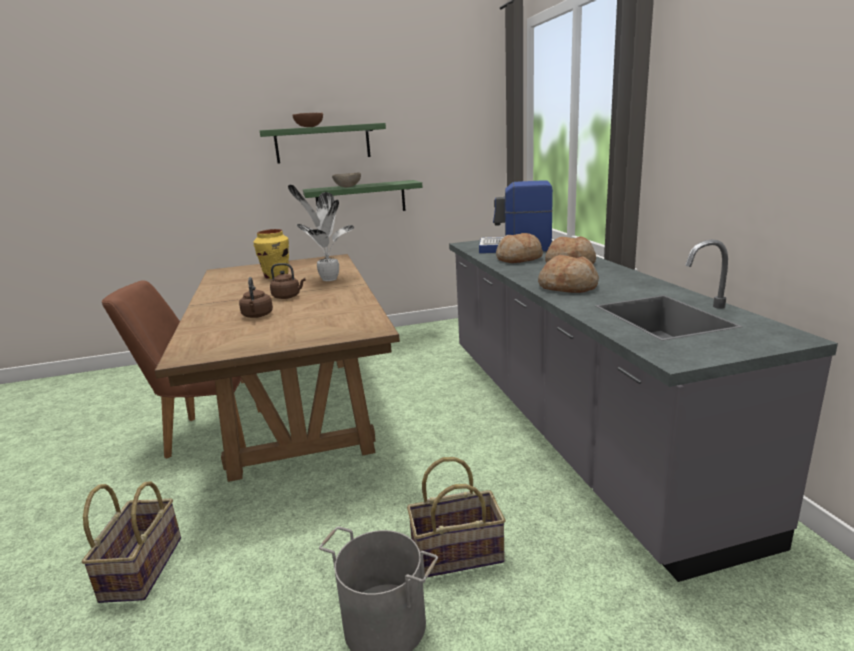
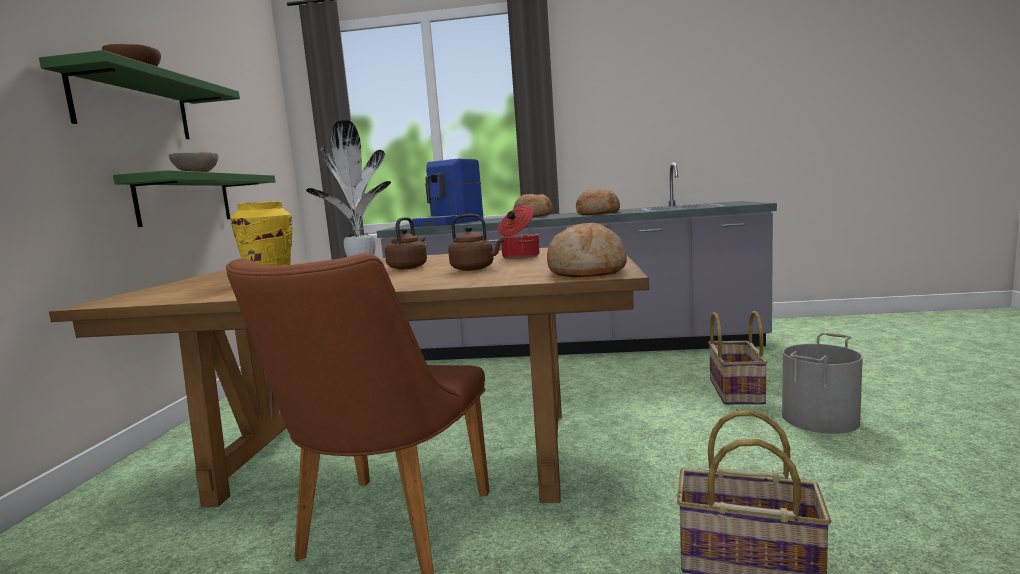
camera: 70 degrees left, 10 degrees down
bread [496,233,543,263] -> bread moved to [547,223,627,277]
none -> cooking pot [498,205,539,259]

